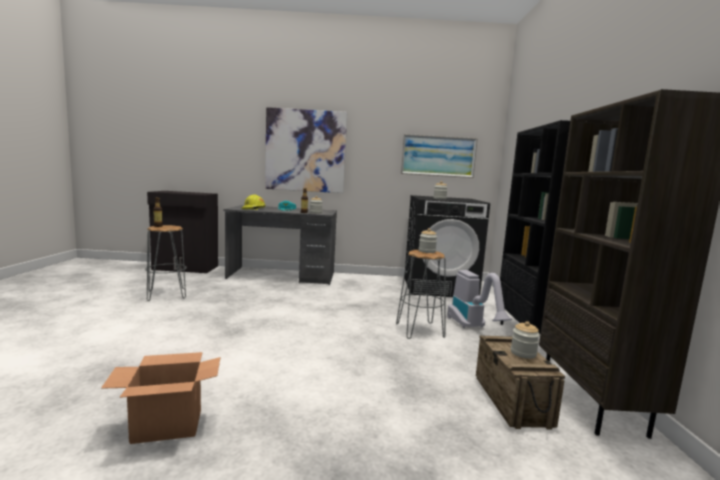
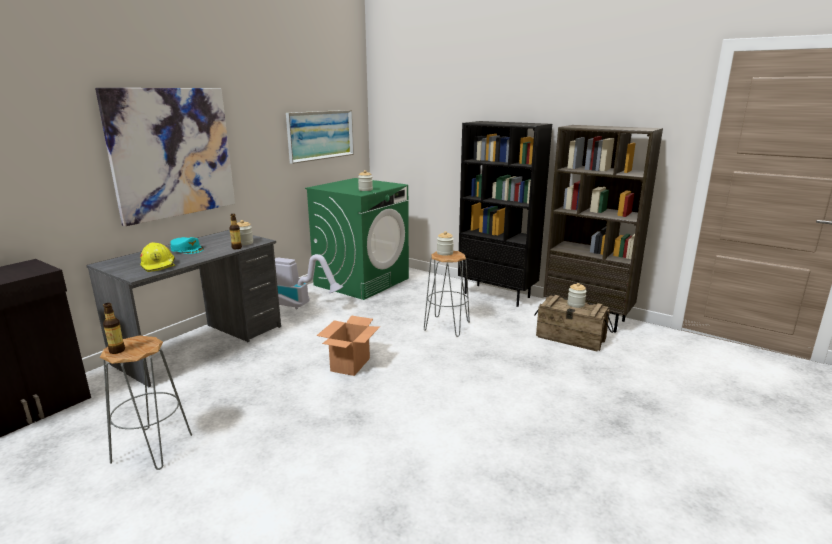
camera: 55 degrees left, 10 degrees up
cardboard box [101,352,221,444] -> cardboard box moved to [316,316,380,376]
black washing machine [405,195,490,297] -> green washing machine [305,178,409,300]
vacuum cleaner [447,270,512,328] -> vacuum cleaner moved to [275,254,343,309]

